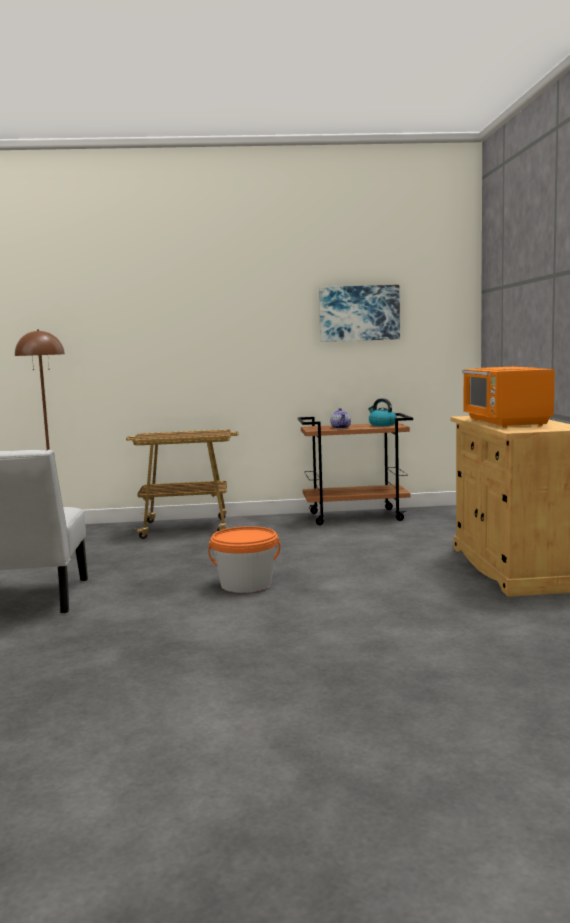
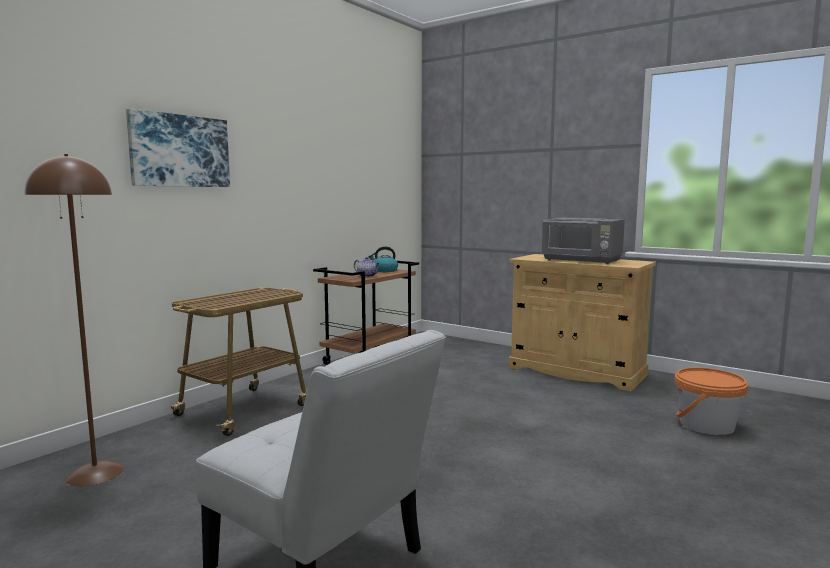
camera: 50 degrees left, 0 degrees up
orange bucket [208,526,280,593] -> orange bucket moved to [674,367,748,435]
picture [319,285,400,342] -> picture moved to [126,108,230,187]
orange microwave [462,367,555,428] -> grey microwave [541,218,625,264]

